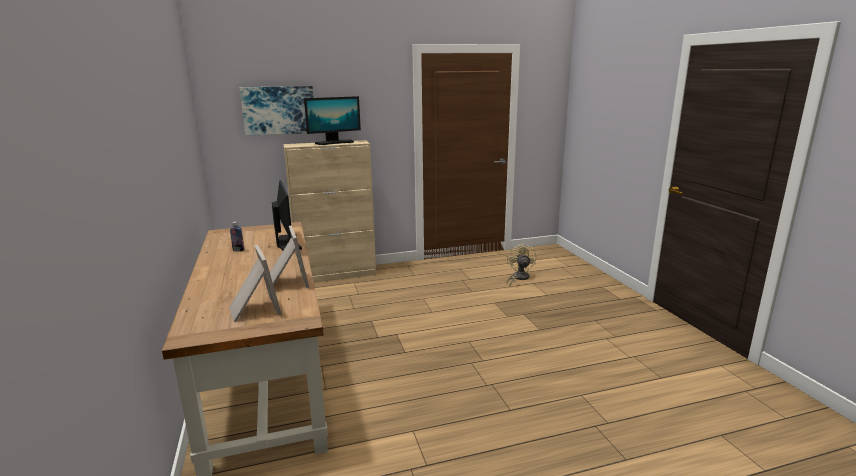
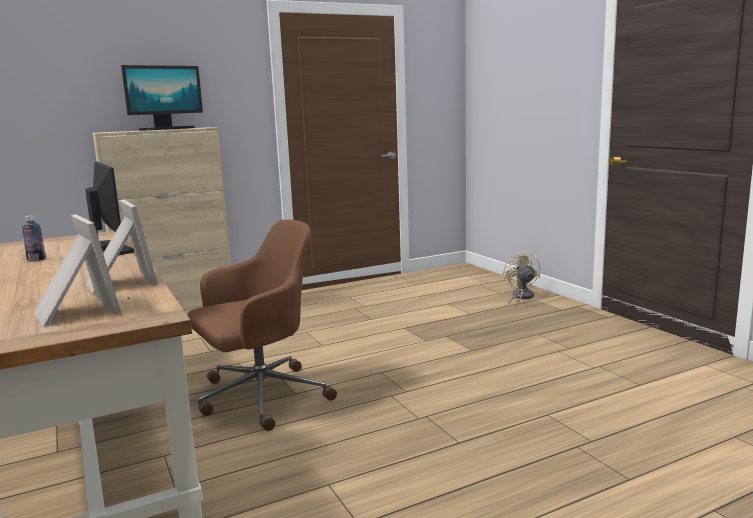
camera: 10 degrees left, 5 degrees down
picture [240,86,313,136] -> none
beige fan [506,243,536,287] -> beige fan moved to [503,251,540,307]
none -> brown office chair [188,219,337,431]

